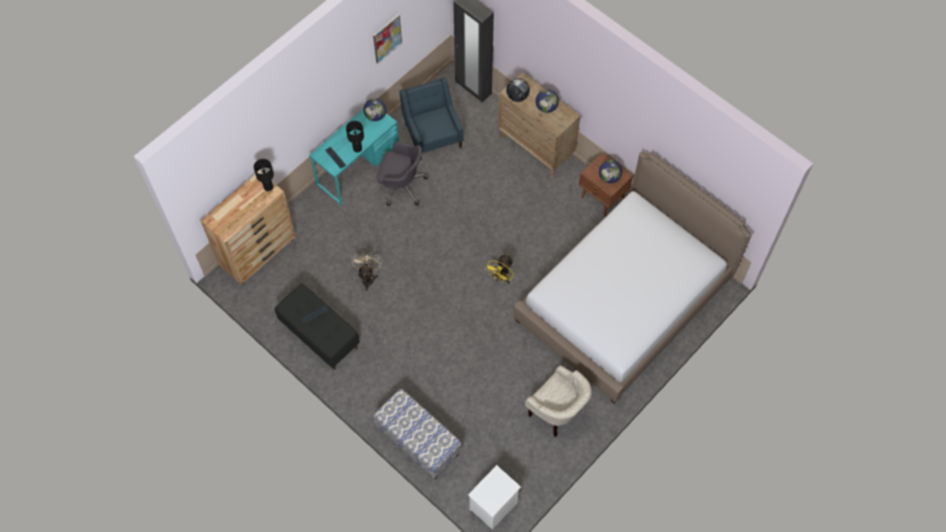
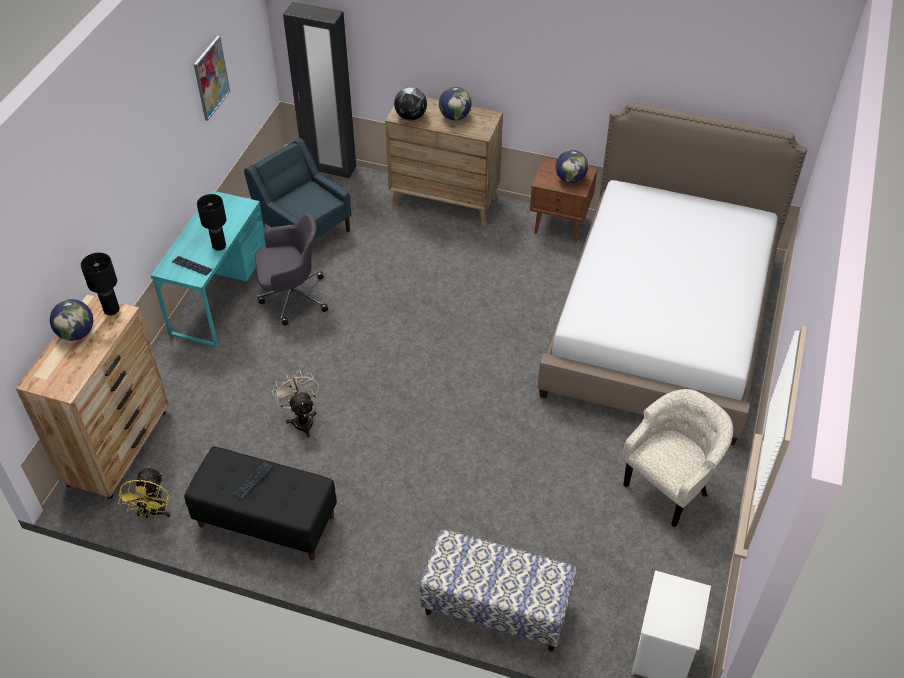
camera: 25 degrees left, 15 degrees down
globe [363,98,387,121] -> globe moved to [50,299,93,341]
yellow fan [486,254,514,284] -> yellow fan moved to [119,466,170,518]
beige armchair [525,365,592,437] -> beige armchair turned 60 degrees counterclockwise [622,389,733,527]

